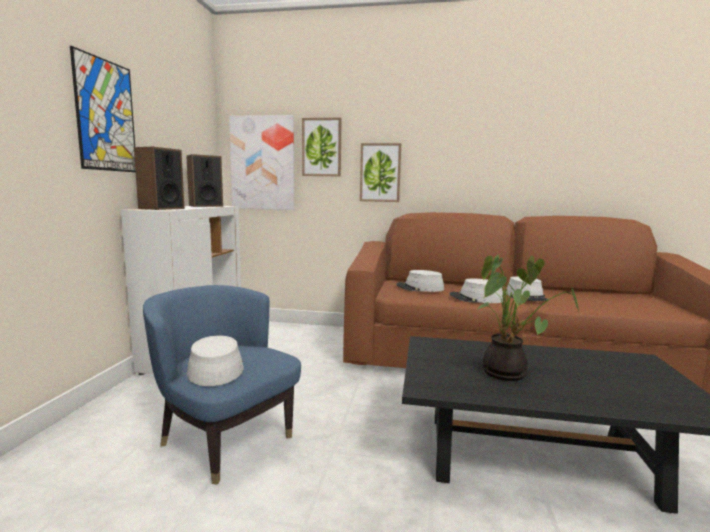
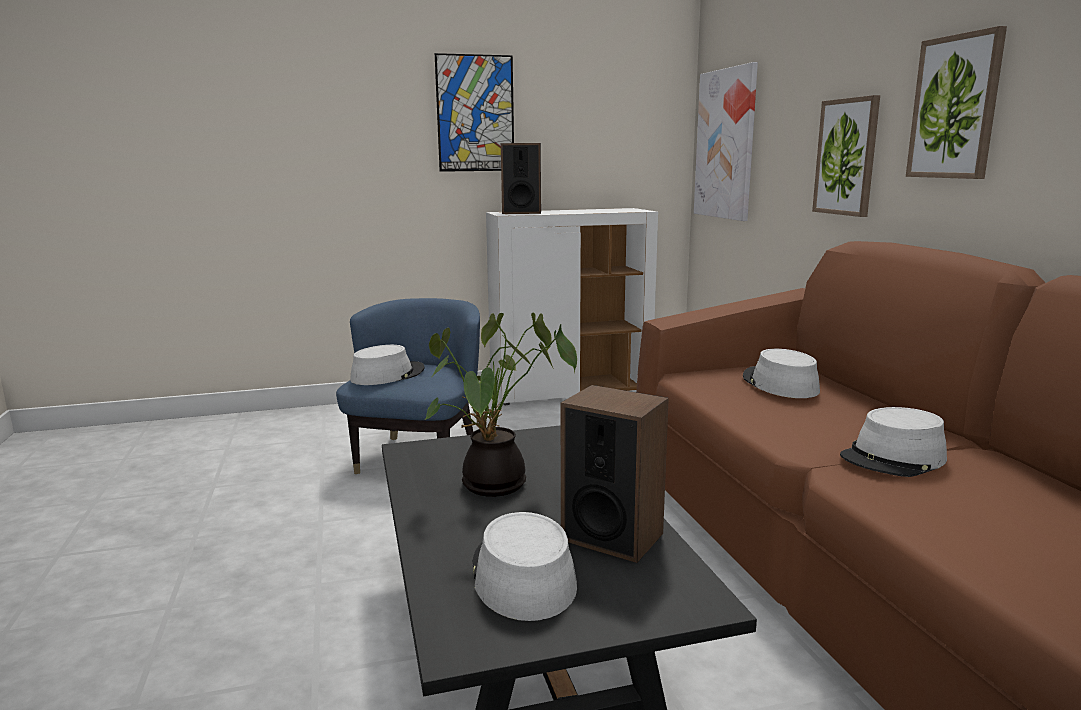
camera: 65 degrees right, 5 degrees up
speaker [186,154,223,207] -> speaker moved to [561,385,669,563]
picture [302,118,342,176] -> picture moved to [906,26,1007,179]
grey hat [450,279,503,303] -> grey hat moved to [472,512,577,621]

